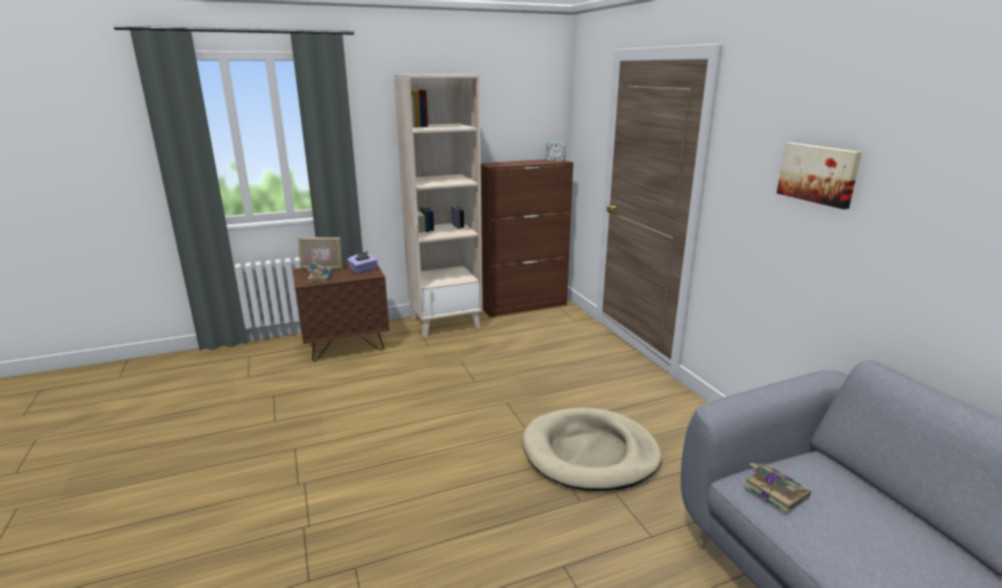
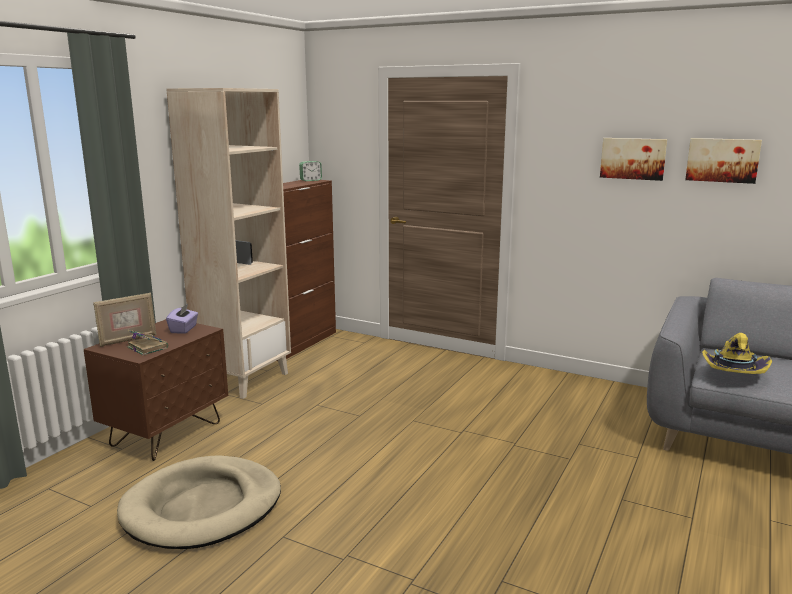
camera: 40 degrees left, 5 degrees down
beige dog bed [522,407,662,491] -> beige dog bed moved to [117,456,281,549]
book [744,463,811,514] -> yellow hat [702,333,772,374]
none -> picture [685,138,762,184]

